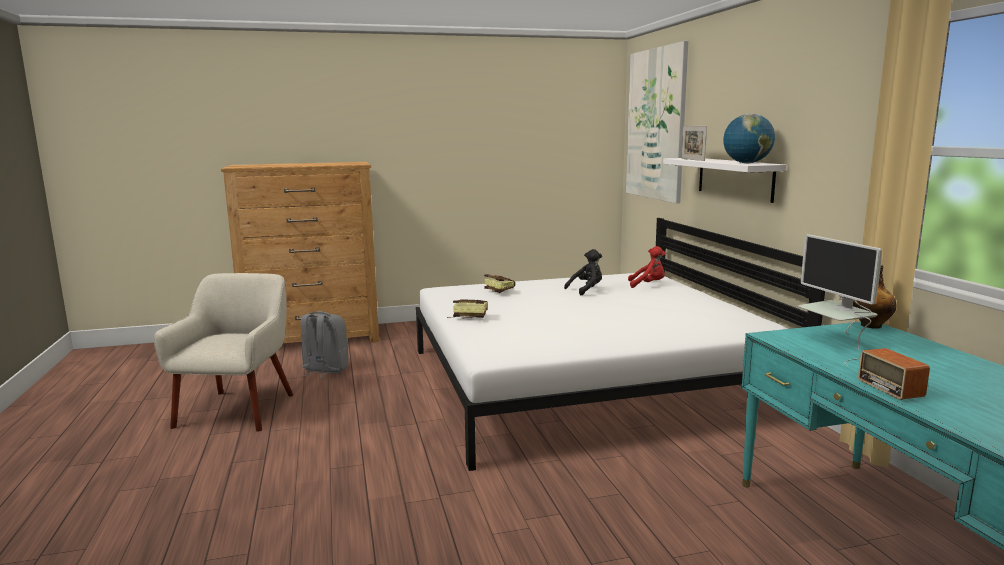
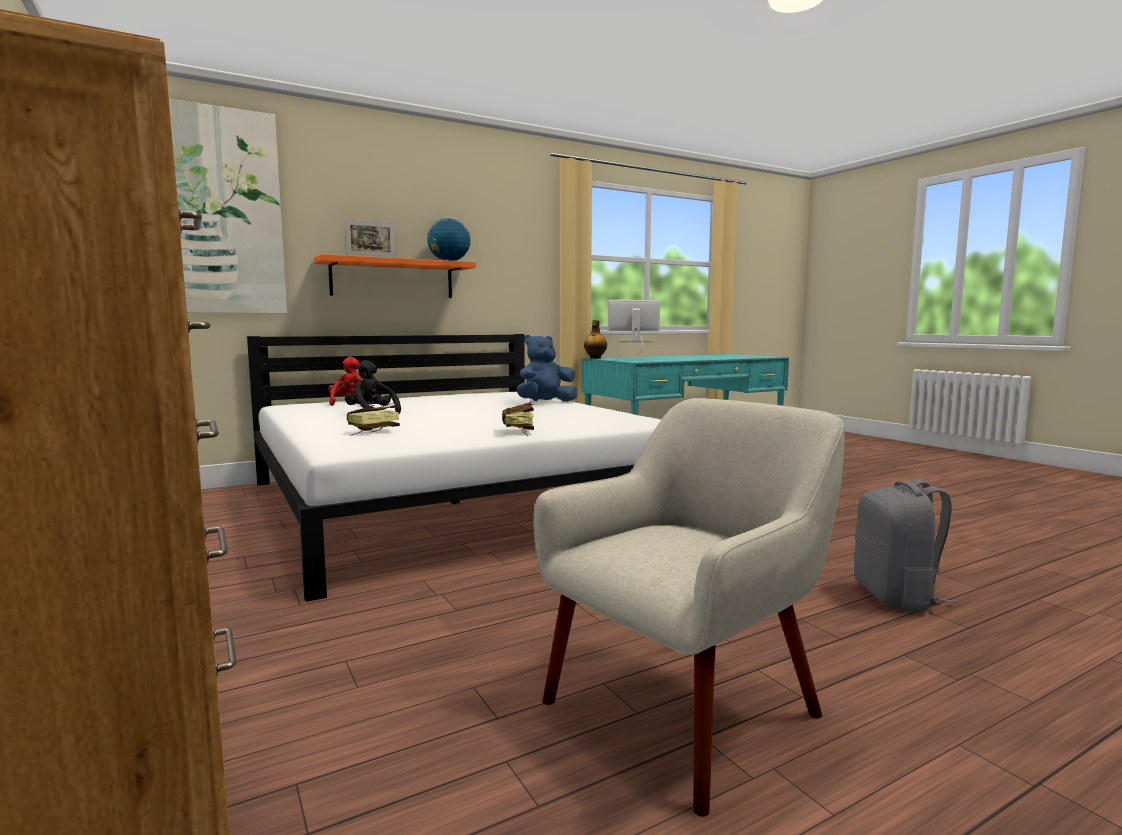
camera: 105 degrees left, 5 degrees down
beige armchair [154,273,293,432] -> beige armchair turned 150 degrees clockwise [533,398,845,817]
grey backpack [301,311,348,379] -> grey backpack moved to [854,479,957,611]
white shelf [663,158,786,203] -> orange shelf [314,254,476,298]
monitor [797,234,882,350] -> monitor turned 150 degrees counterclockwise [608,300,660,359]
radio [844,348,930,400] -> none
none -> blue plush toy [517,335,577,402]

